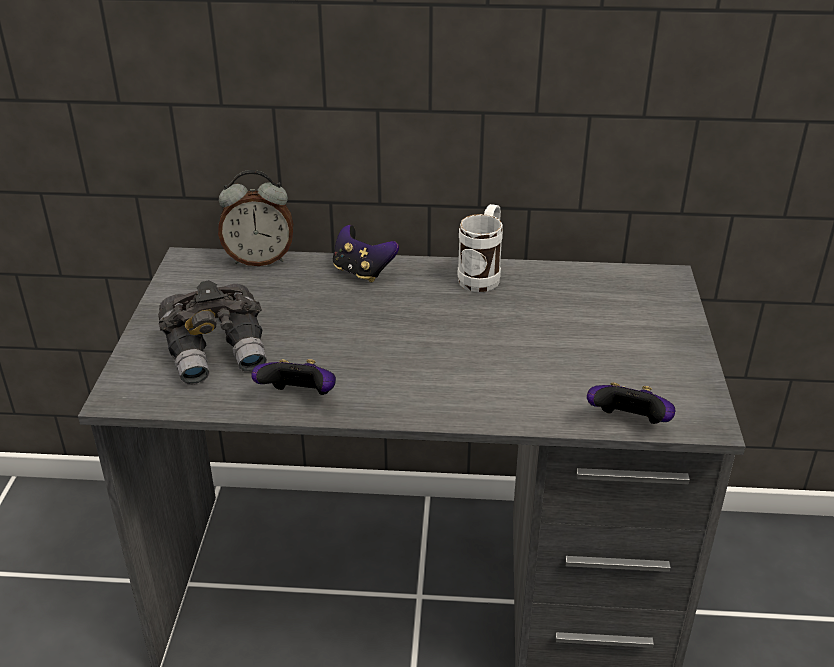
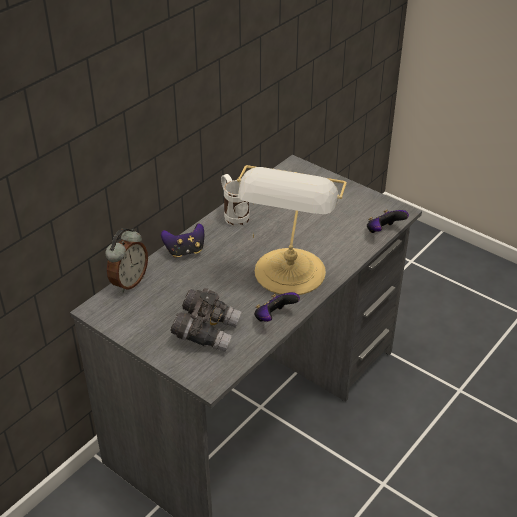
camera: 55 degrees left, 5 degrees up
none -> table lamp [237,165,347,295]

